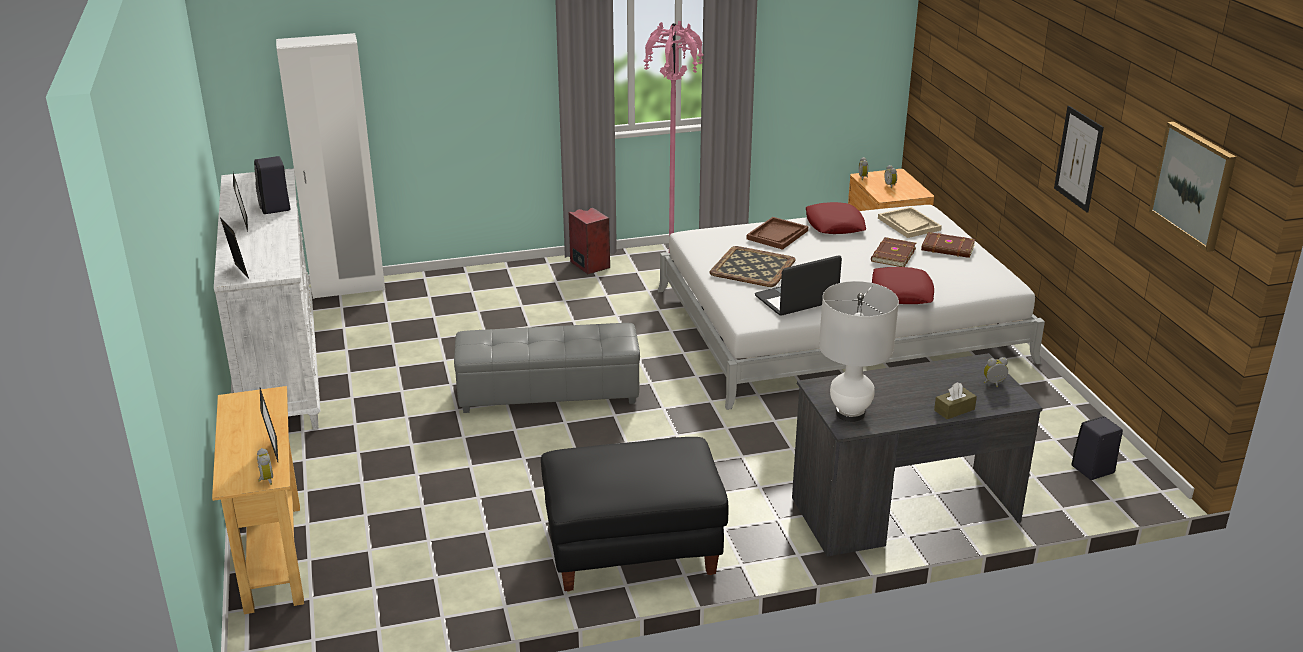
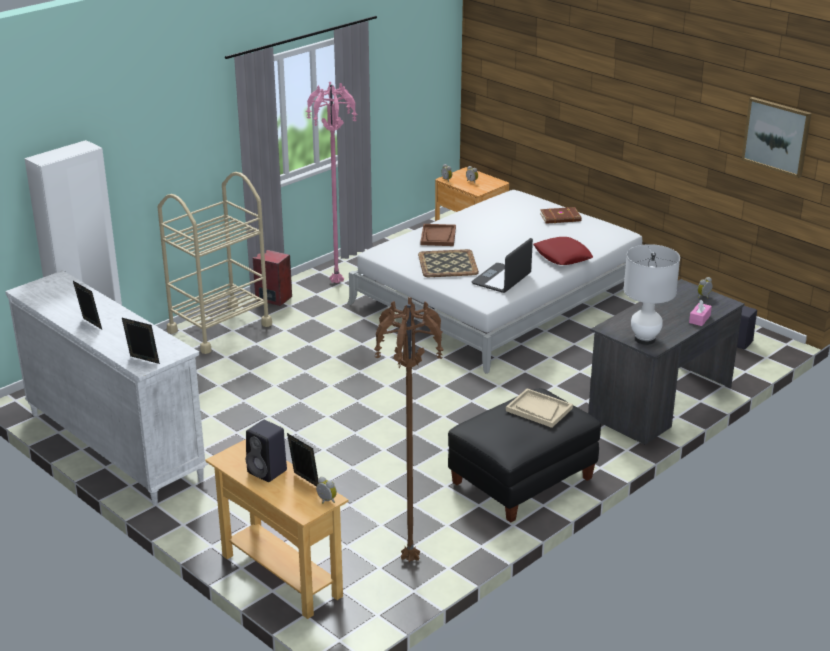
camera: 30 degrees left, 0 degrees up
black speaker [254,156,290,214] -> black speaker moved to [246,420,287,482]
grey ottoman [454,323,640,413] -> none
red pillow [806,202,866,234] -> none
brown book [871,237,916,267] -> none
beige tray [878,207,942,238] -> beige tray moved to [506,388,573,428]
brown tissue box [934,382,977,419] -> pink tissue box [689,300,712,326]
picture [1054,106,1104,213] -> none
none -> beige cart [158,172,272,354]
none -> brown floor lamp [374,297,444,563]

